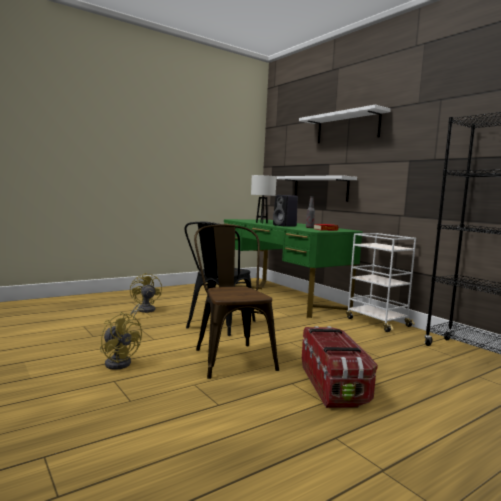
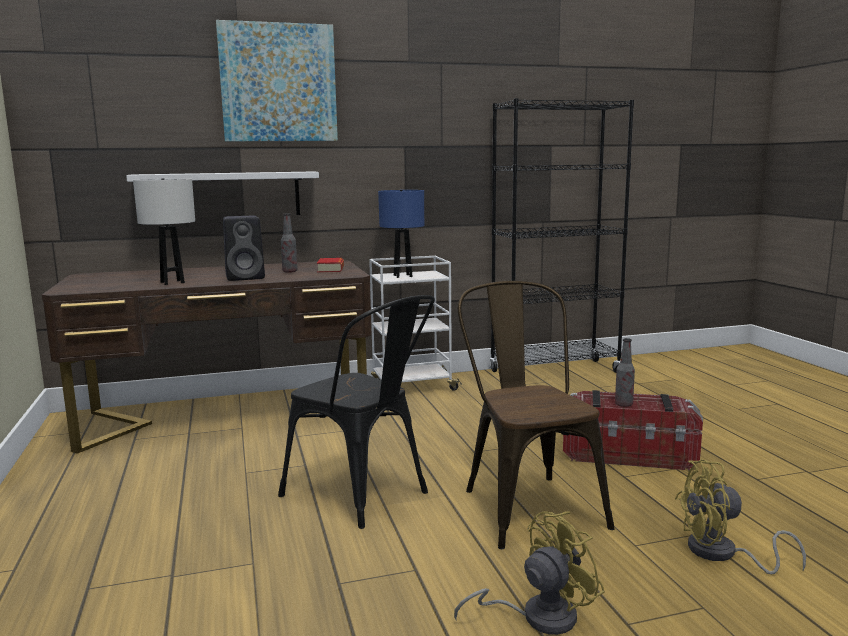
camera: 70 degrees left, 5 degrees up
yellow fan [130,273,162,319] -> yellow fan moved to [675,460,806,574]
brown chair [194,224,279,379] -> brown chair turned 75 degrees clockwise [457,281,615,549]
green desk [224,219,363,318] -> brown desk [42,260,371,454]
white shelf [299,105,391,143] -> picture [216,20,338,141]
none -> blue table lamp [378,190,424,278]
none -> bottle [615,338,635,407]

